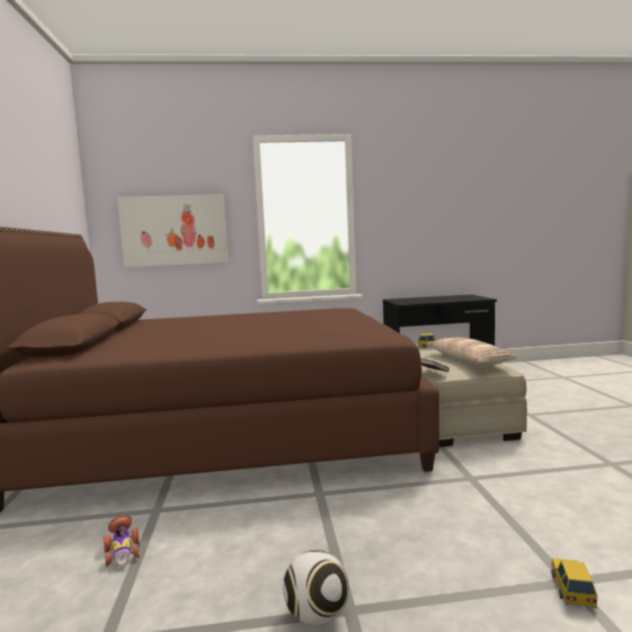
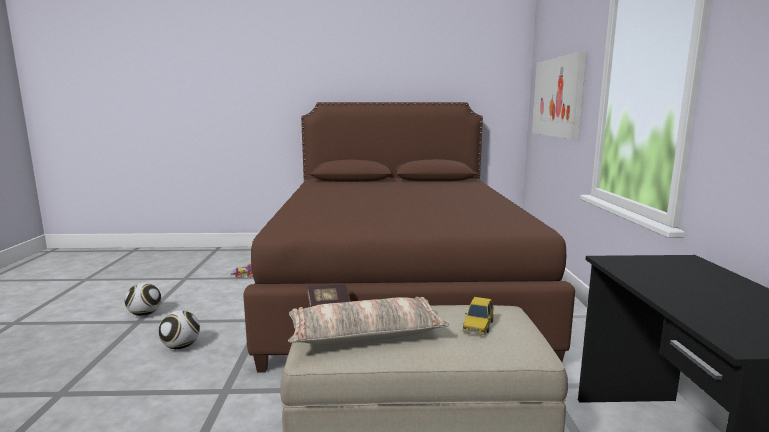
camera: 95 degrees right, 5 degrees up
toy car [551,558,598,608] -> none
none -> football [158,310,200,349]

